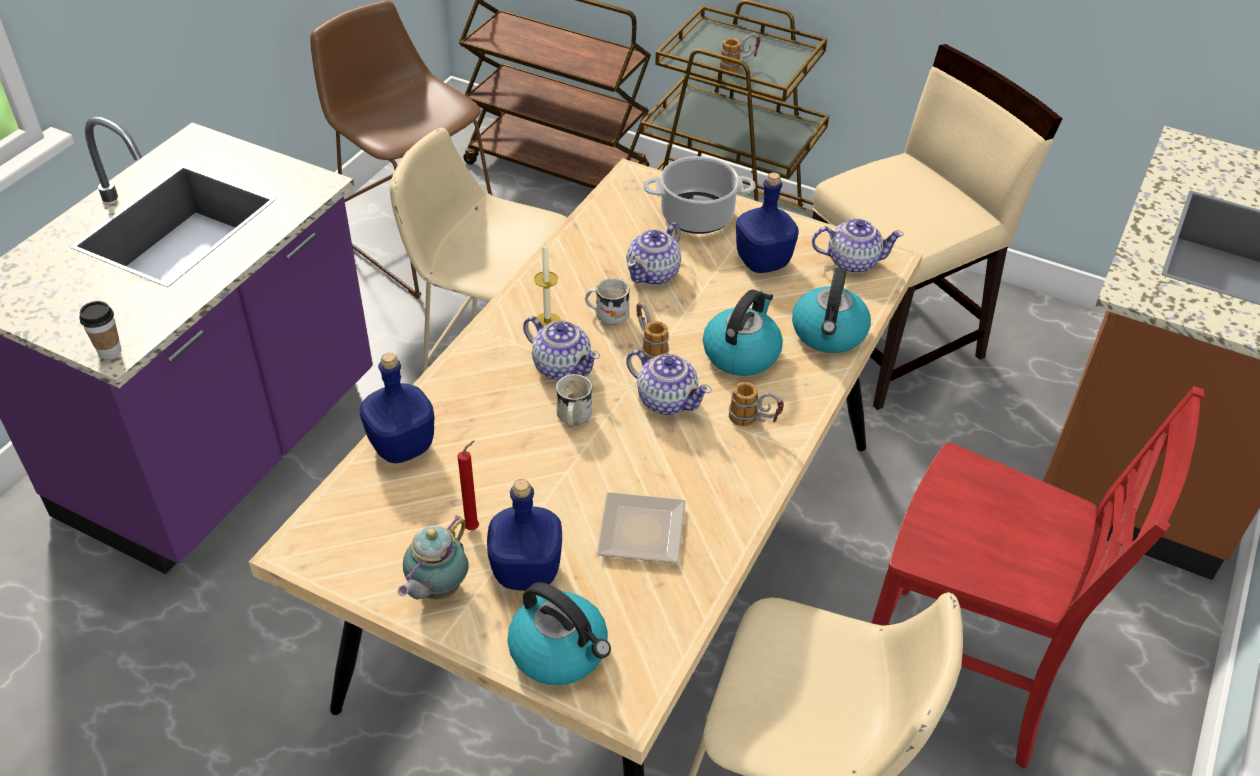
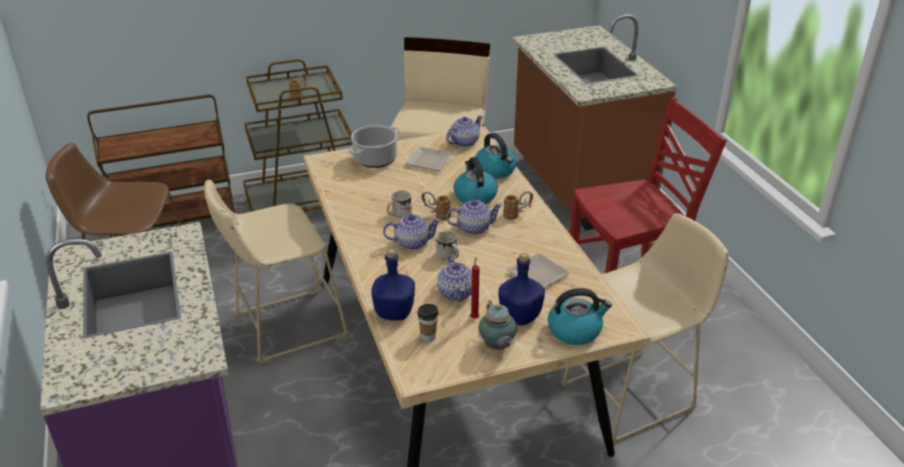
camera: 45 degrees left, 10 degrees down
cup [79,301,121,359] -> cup moved to [418,304,439,342]
candle [534,242,561,326] -> none
teapot [627,222,681,285] -> teapot moved to [437,255,472,302]
blue bottle [736,173,799,273] -> plate [405,147,453,171]

